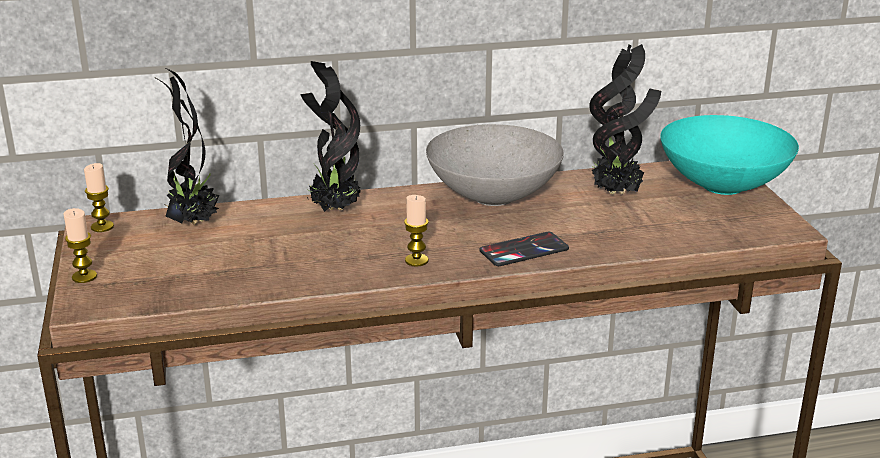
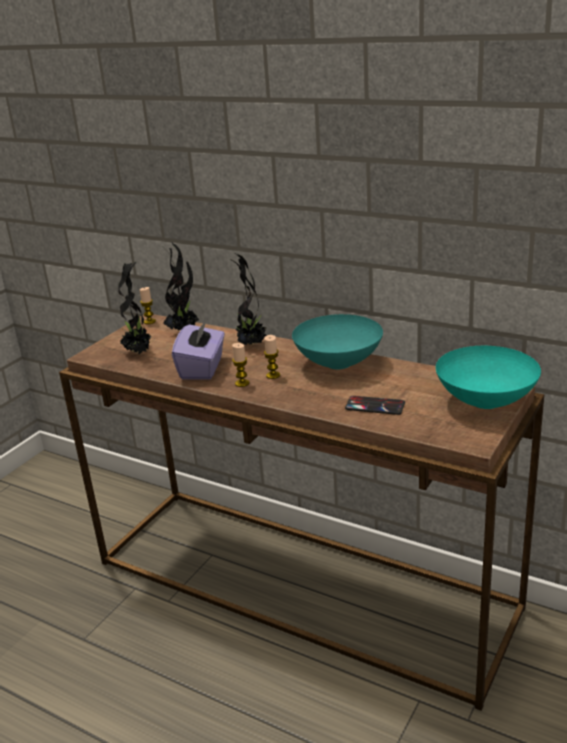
camera: 45 degrees right, 0 degrees up
candle [63,208,97,283] -> candle moved to [264,335,280,379]
grey bowl [426,124,564,206] -> turquoise bowl [292,314,383,369]
phone [479,232,569,266] -> phone moved to [345,396,405,415]
potted plant [589,44,661,195] -> potted plant moved to [118,262,155,354]
none -> purple tissue box [172,318,225,379]

